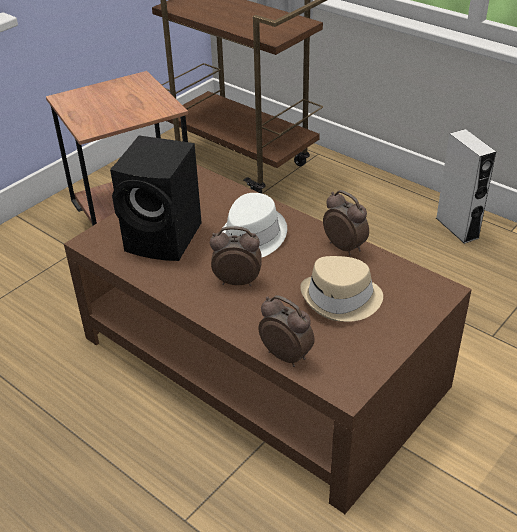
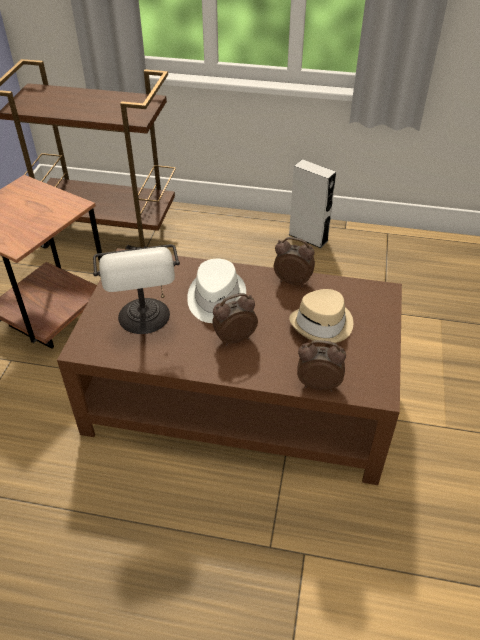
camera: 30 degrees left, 5 degrees up
black speaker [110,135,202,261] -> table lamp [93,244,180,334]

